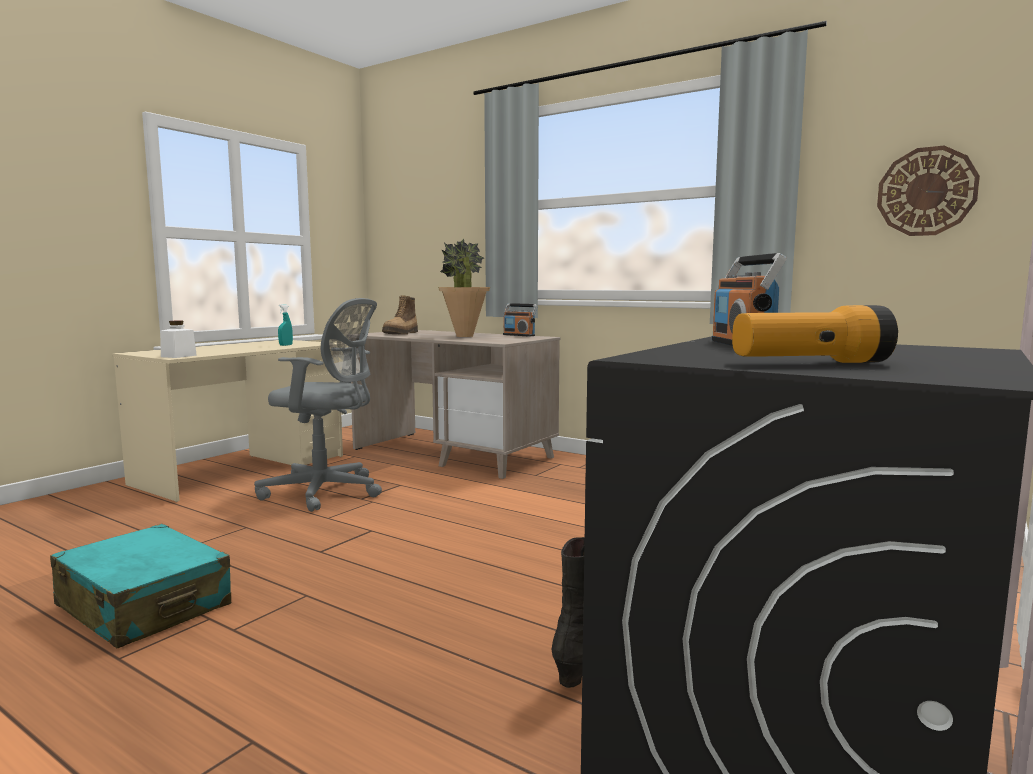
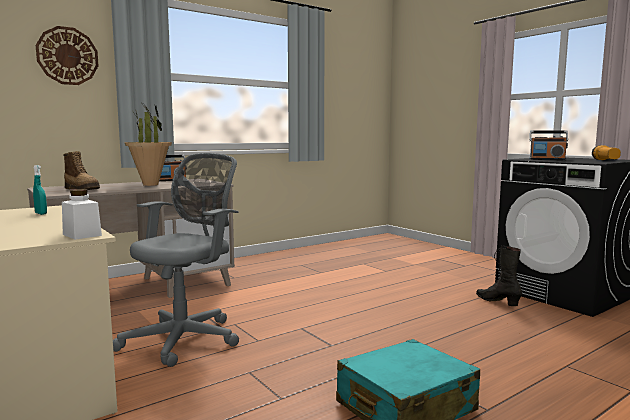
camera: 70 degrees left, 0 degrees up
wall clock [877,146,980,236] -> wall clock moved to [36,26,99,85]

